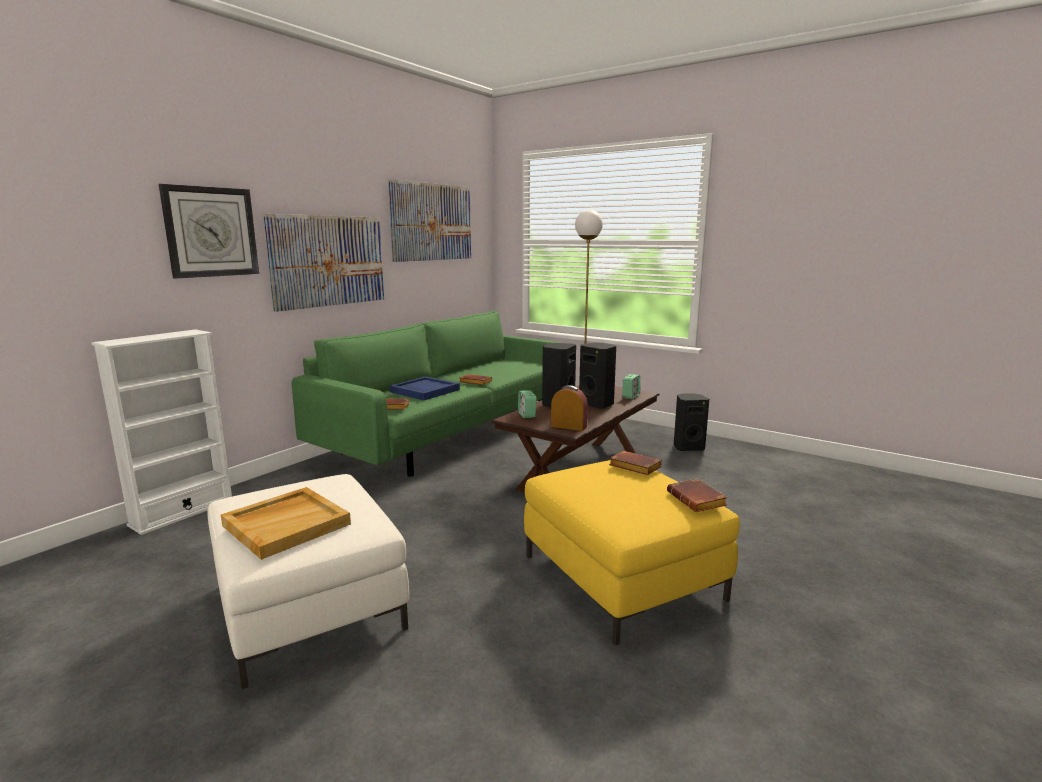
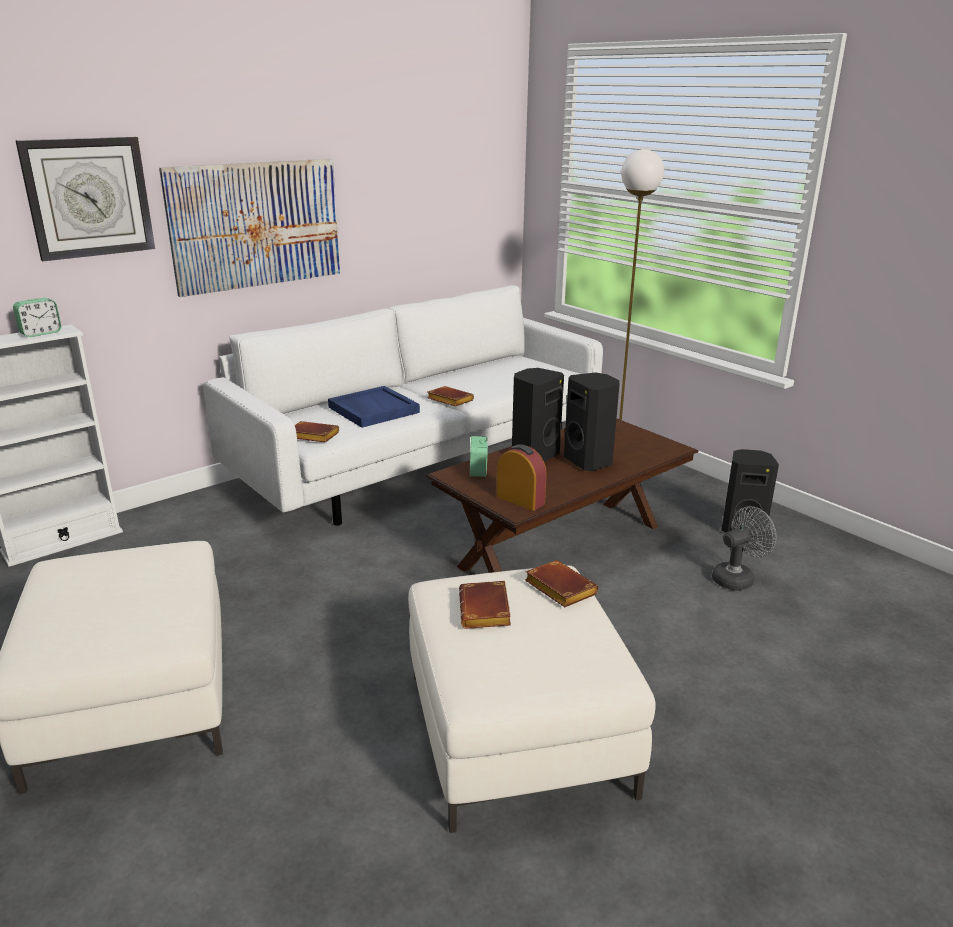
camera: 15 degrees right, 10 degrees up
beige tray [221,487,351,560] -> none
green sofa [292,311,561,477] -> white sofa [203,285,603,526]
picture [388,179,471,262] -> none
yellow ottoman [524,460,740,646] -> white ottoman [408,566,656,833]
alarm clock [623,374,640,399] -> alarm clock moved to [13,298,62,337]
brown book [667,478,728,512] -> brown book moved to [459,581,511,629]
none -> grey fan [712,506,777,590]

